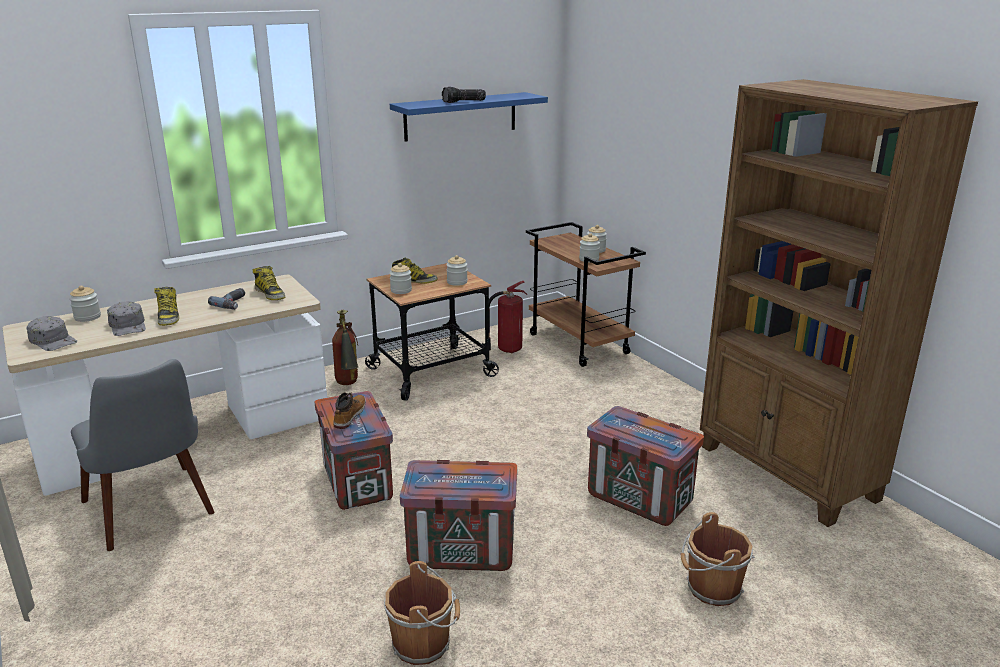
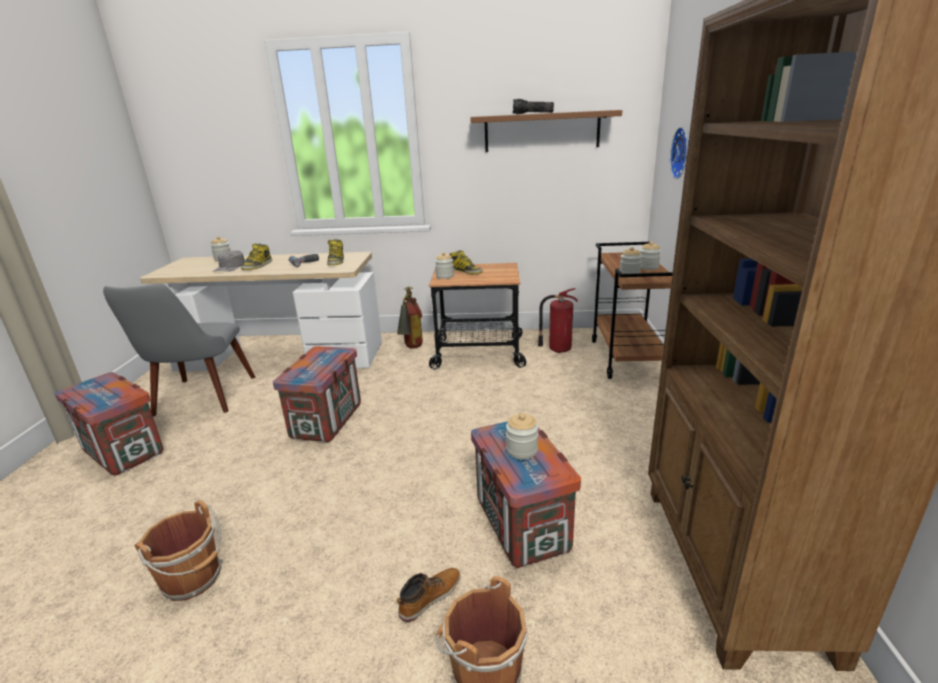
camera: 35 degrees right, 0 degrees up
grey cap [27,316,77,351] -> none
boot [333,392,366,429] -> boot moved to [397,568,461,622]
blue shelf [390,92,548,142] -> brown shelf [470,110,622,152]
crate [400,460,517,571] -> crate moved to [54,372,163,475]
jar [446,255,468,286] -> jar moved to [506,413,538,459]
none -> wall clock [670,127,688,179]

